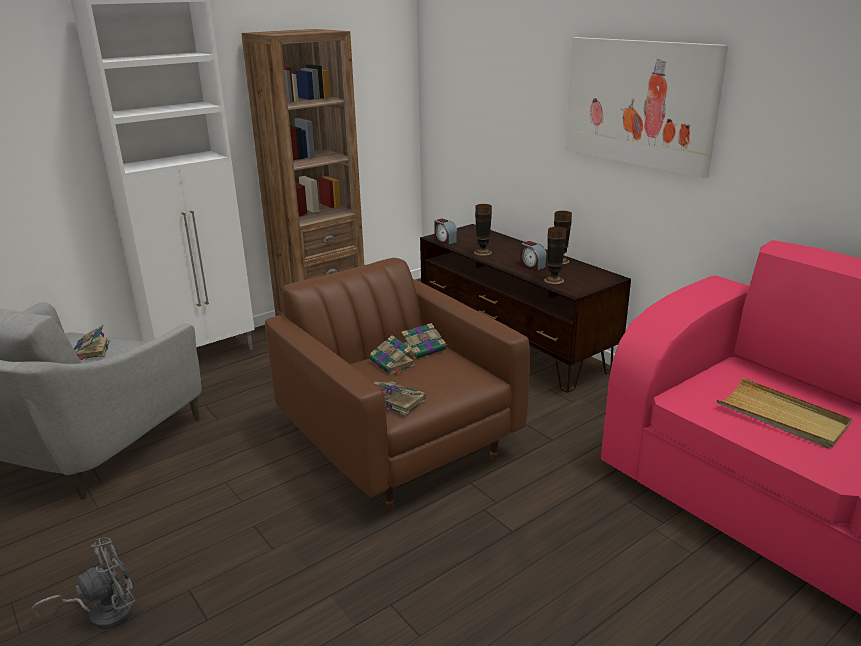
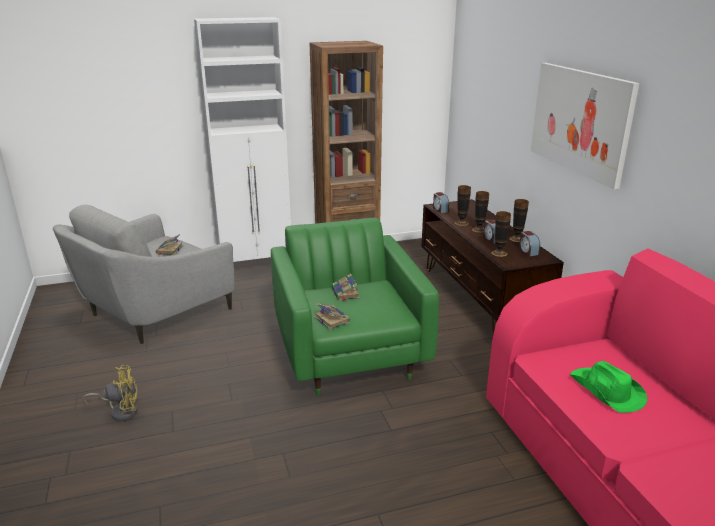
camera: 20 degrees right, 0 degrees up
grey fan [31,537,136,629] -> yellow fan [83,365,138,421]
brown armchair [265,258,530,510] -> green armchair [271,218,439,395]
book [401,323,449,359] -> none
beige tray [717,378,852,449] -> green hat [570,361,648,413]
none -> vase [472,191,489,233]
none -> alarm clock [519,231,540,256]

